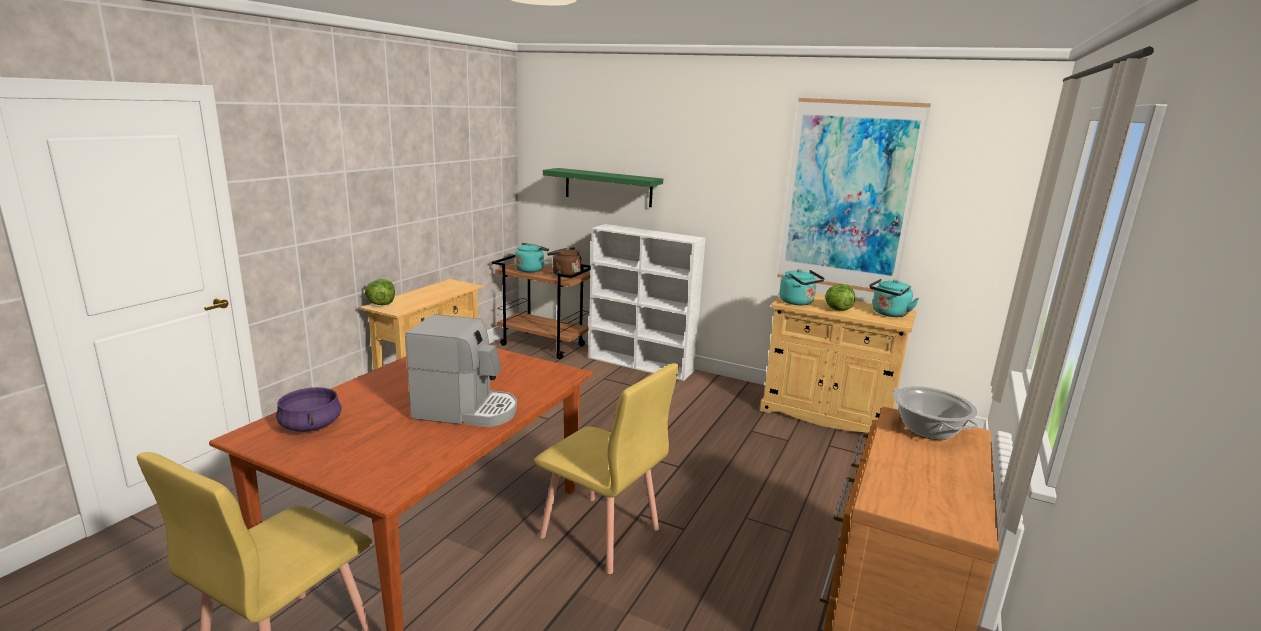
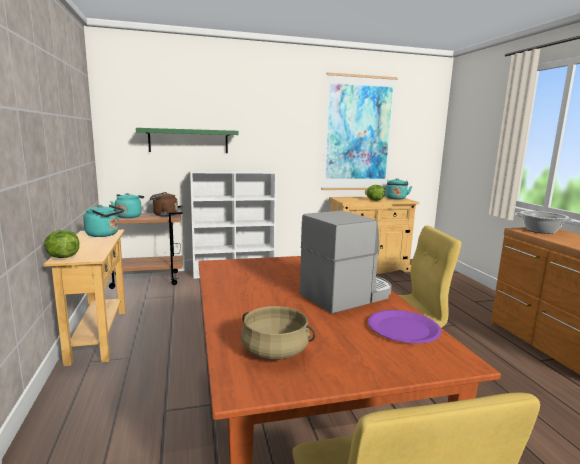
camera: 40 degrees left, 5 degrees down
purple cooking pot [276,387,342,432] -> beige cooking pot [241,306,315,360]
turquoise kettle [779,269,825,305] -> turquoise kettle moved to [83,205,124,237]
none -> purple plate [368,310,442,344]

